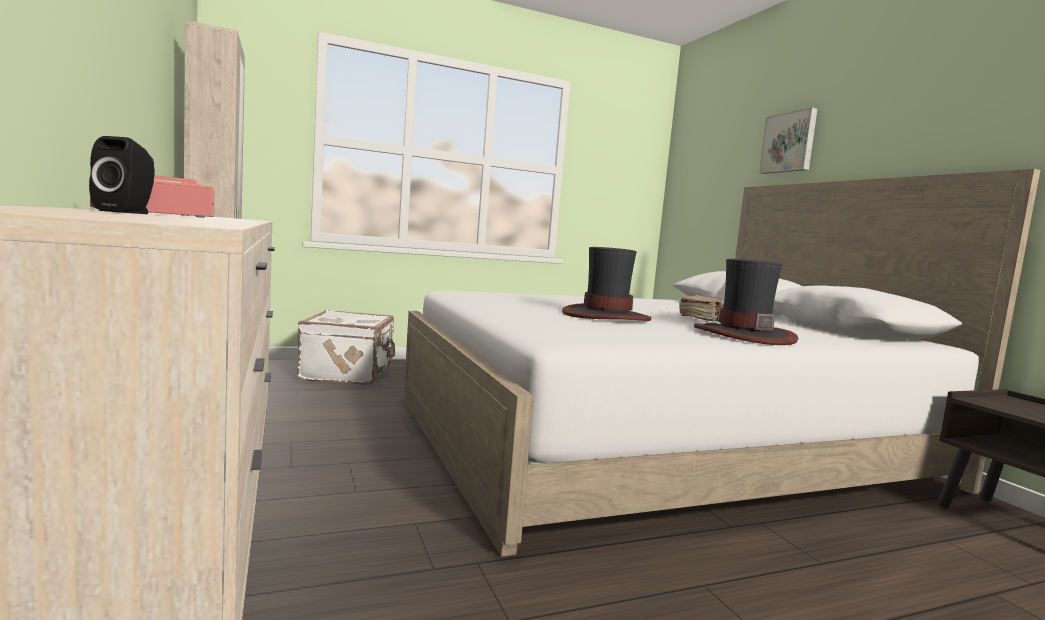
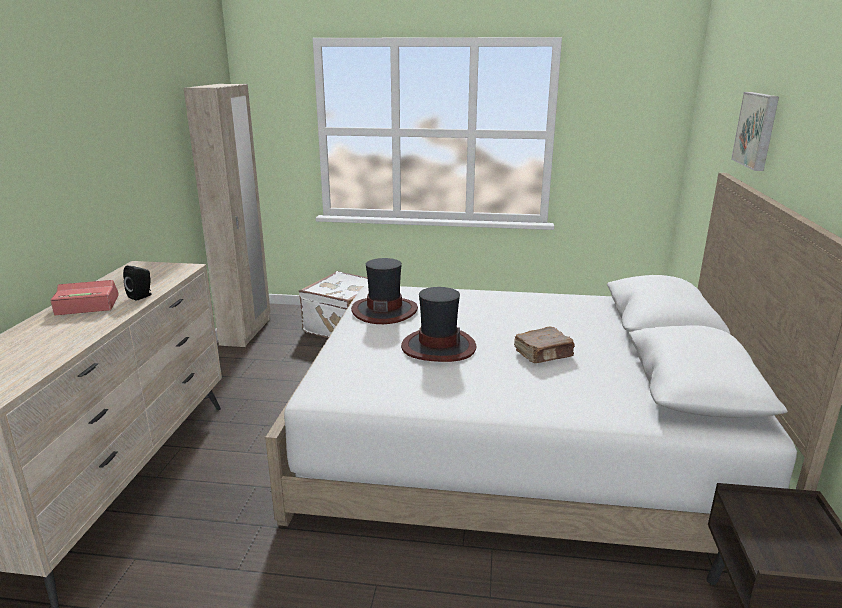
camera: 30 degrees right, 15 degrees up
black speaker [89,136,155,214] -> black speaker moved to [123,265,152,301]
hat [694,259,798,345] -> hat moved to [351,258,418,324]

